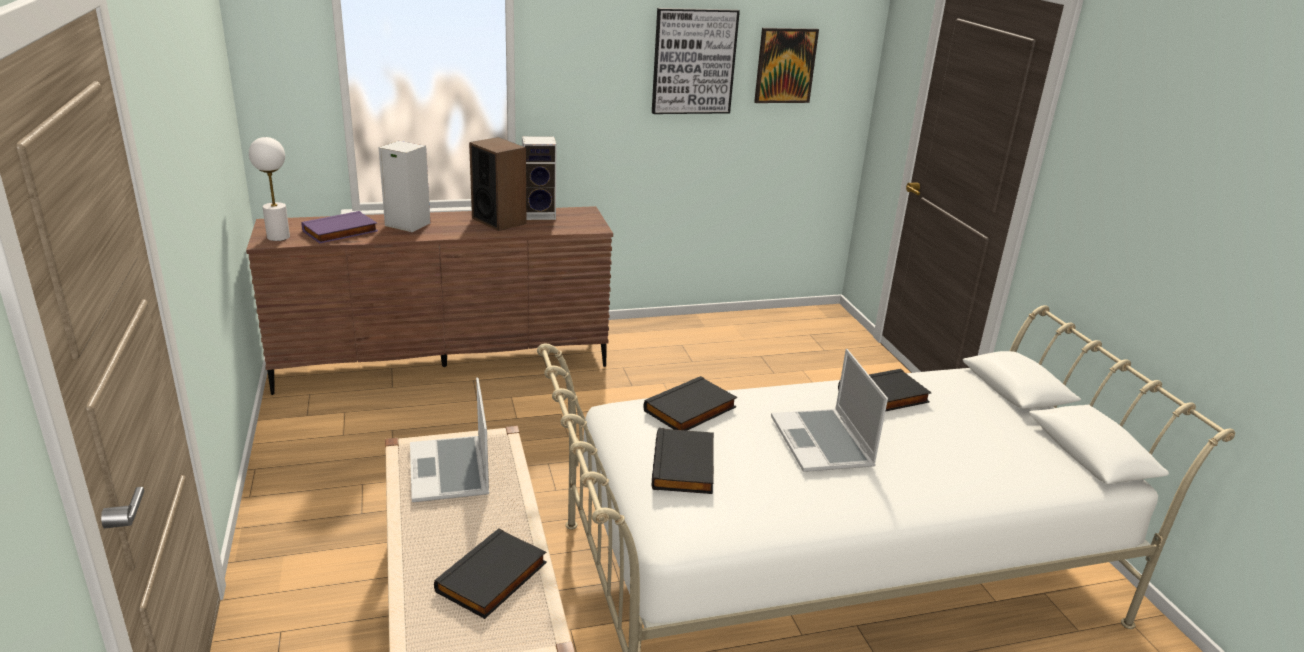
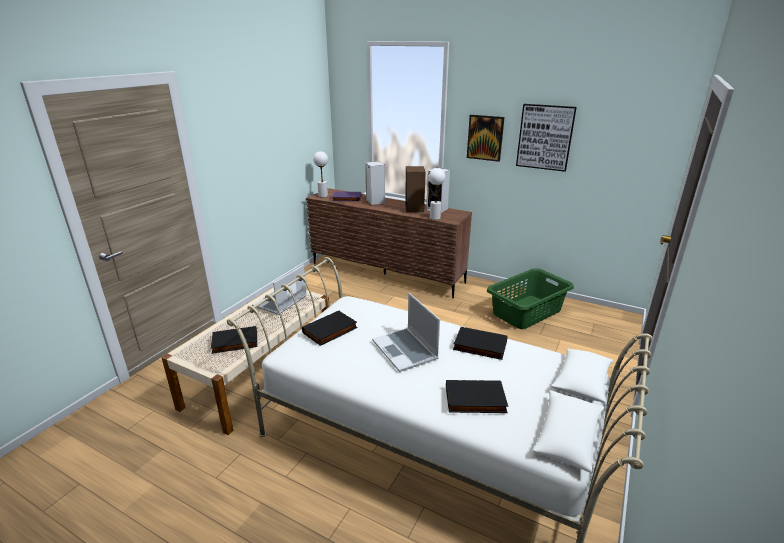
camera: 45 degrees right, 0 degrees up
black book [644,376,737,431] -> black book moved to [446,380,508,413]
picture [754,28,819,103] -> picture moved to [467,115,505,162]
laptop [771,349,888,472] -> laptop turned 60 degrees counterclockwise [372,293,440,372]
none -> white table lamp [429,168,445,220]
none -> green laundry basket [487,268,574,329]

